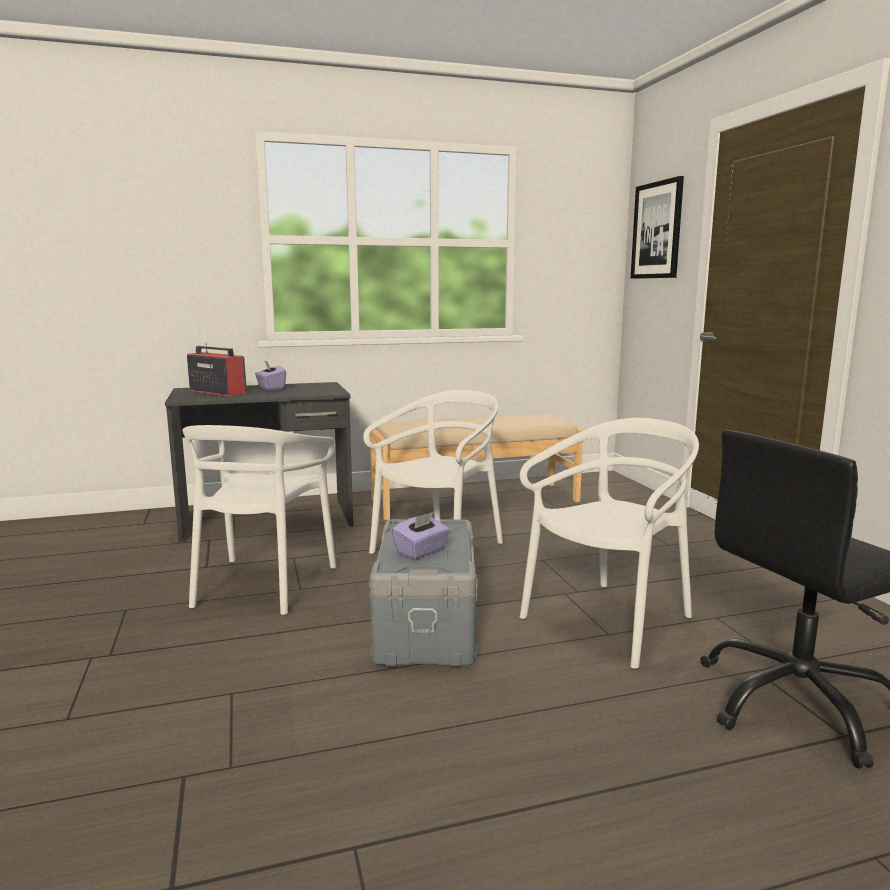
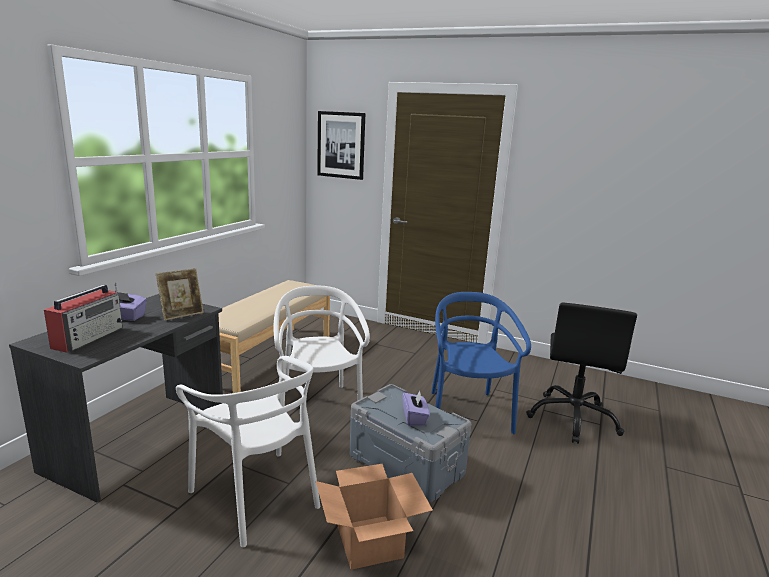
camera: 50 degrees left, 5 degrees up
radio [187,342,247,397] -> radio turned 120 degrees clockwise [44,283,123,353]
white chair [520,418,699,669] -> blue chair [431,292,531,434]
none -> picture frame [156,268,204,321]
none -> cardboard box [316,464,433,570]

